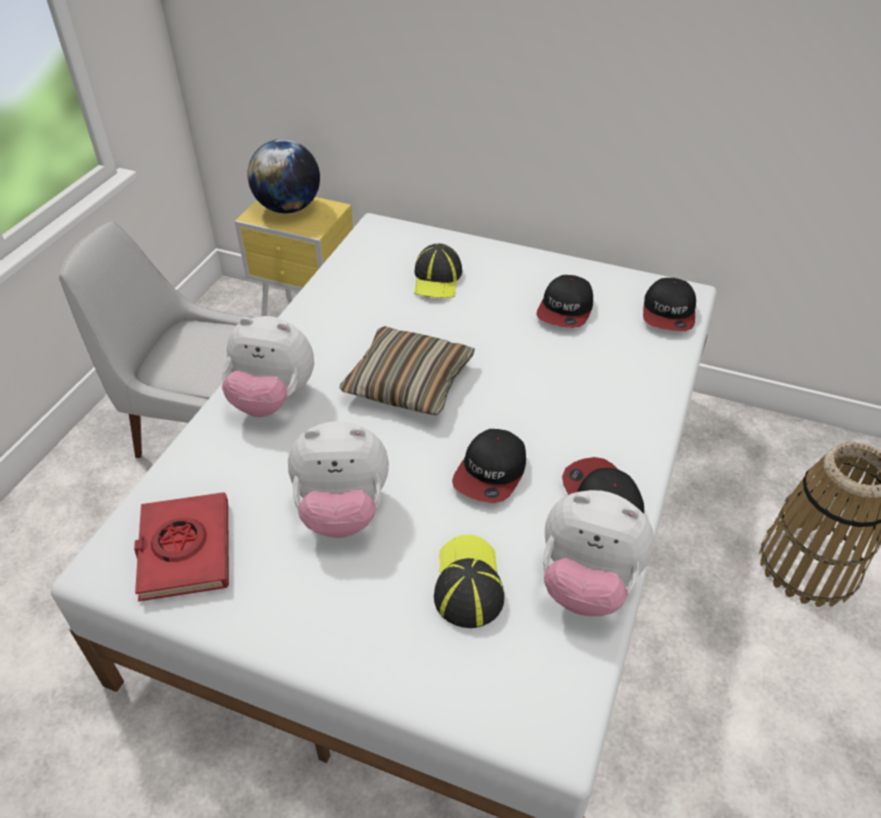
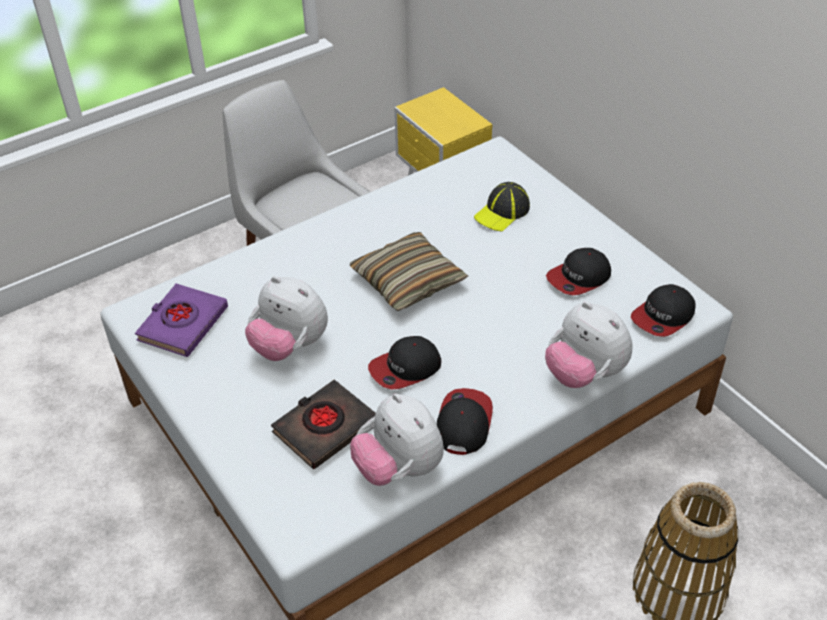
camera: 35 degrees right, 0 degrees up
red book [134,492,229,602] -> purple book [135,284,228,357]
plush toy [222,316,314,417] -> plush toy moved to [545,302,633,388]
globe [247,139,320,213] -> none
cap [434,535,504,628] -> black book [271,379,376,469]

